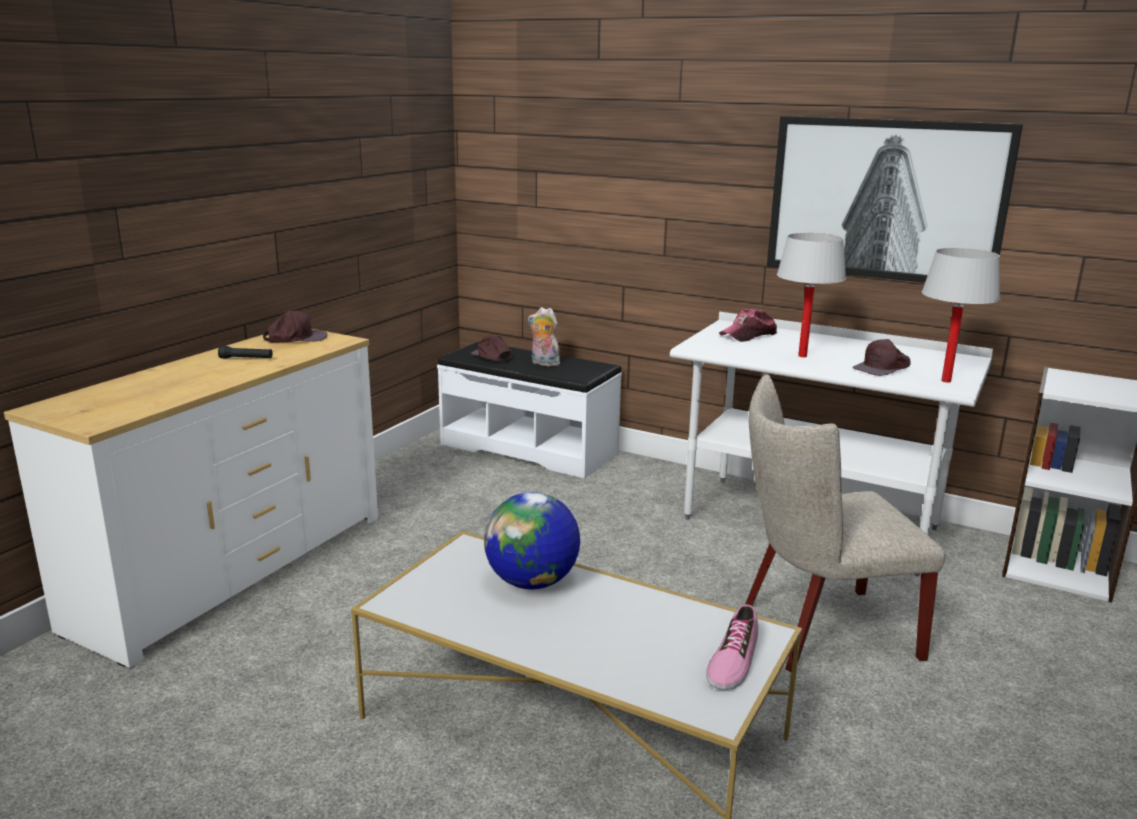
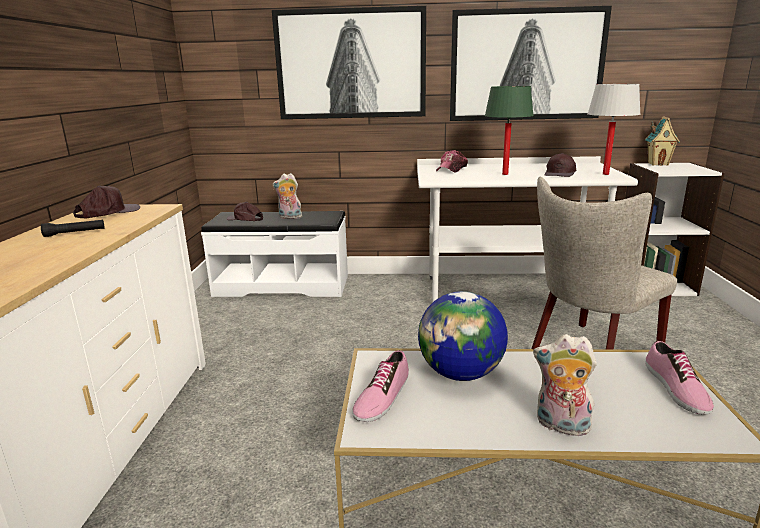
camera: 25 degrees left, 0 degrees up
white table lamp [777,233,846,357] -> green table lamp [485,86,534,175]
none -> picture [272,6,426,119]
none -> shoe [352,350,409,422]
none -> plush toy [533,334,597,439]
none -> toy house [645,116,680,166]

